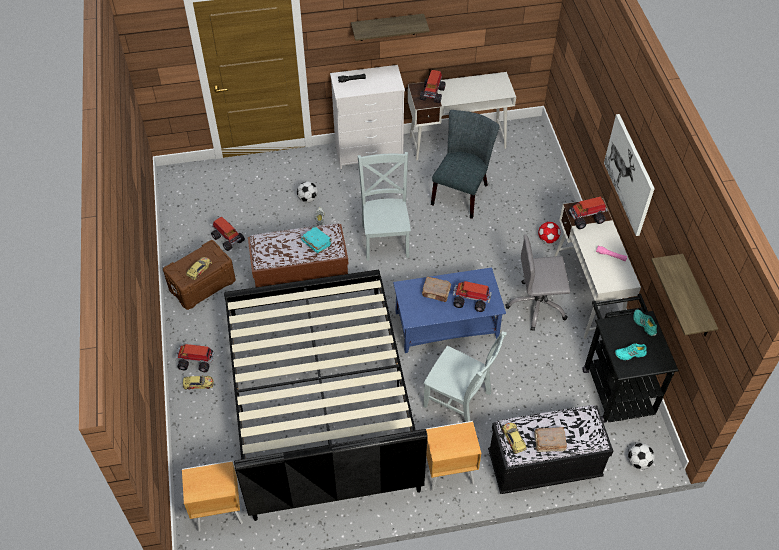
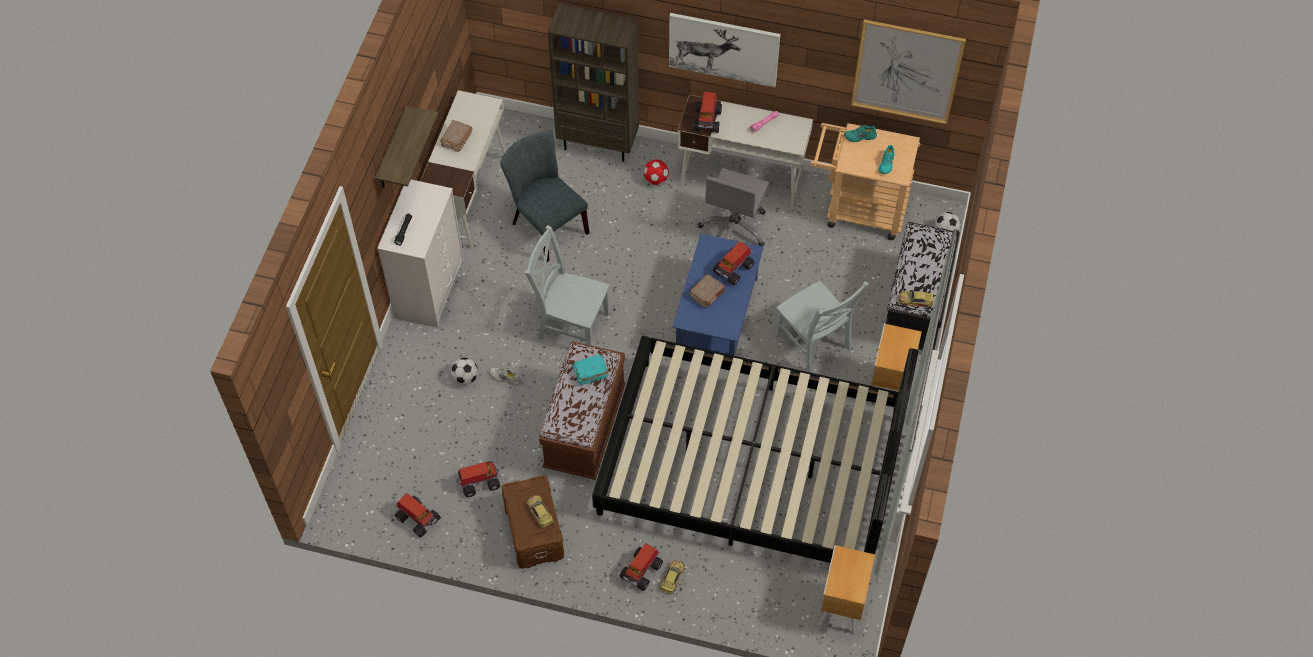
camera: 65 degrees left, 5 degrees up
toy truck [420,70,445,103] -> toy truck moved to [395,493,441,537]
grey chair [423,331,507,422] -> grey chair turned 90 degrees clockwise [774,281,869,373]
brown book [534,427,567,452] -> brown book moved to [440,120,472,152]
black cart [582,294,679,423] -> beige cart [810,123,920,240]
shelf [651,254,718,337] -> picture [851,19,966,124]
none -> brown bookcase [547,4,639,162]

